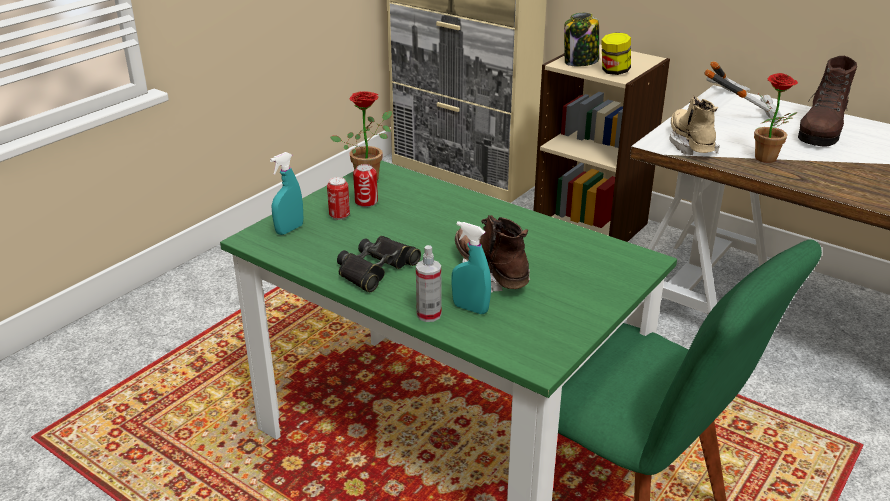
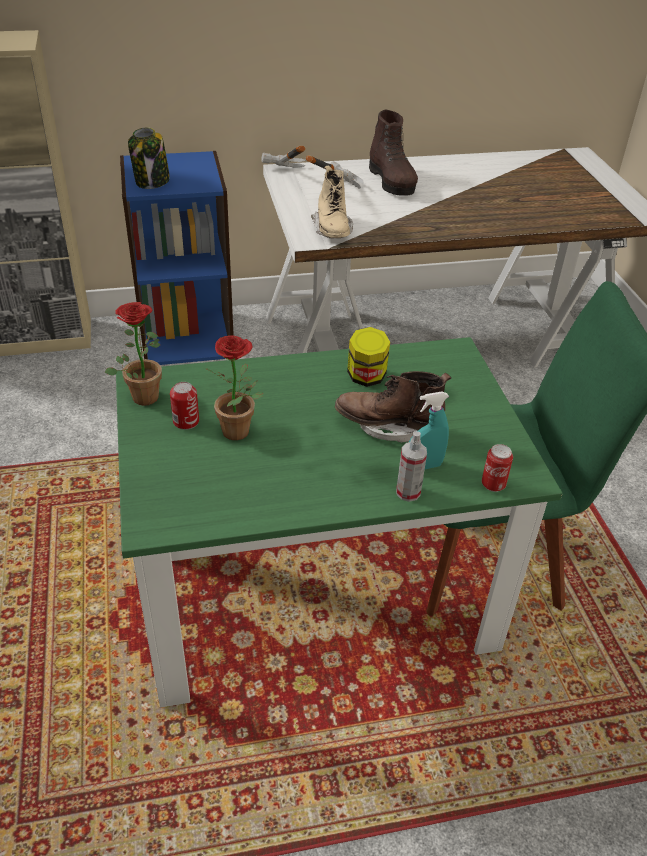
camera: 50 degrees left, 10 degrees up
turquoise spray bottle [270,152,303,235] -> none
can [327,177,350,220] -> can moved to [482,444,513,492]
black binoculars [337,236,421,292] -> none
beige bookcase [534,44,670,242] -> blue bookcase [120,151,234,365]
jar [601,33,631,75] -> jar moved to [347,327,390,387]
beige boot [669,96,720,155] -> beige boot turned 135 degrees counterclockwise [311,166,353,238]
potted plant [754,73,798,163] -> potted plant moved to [205,335,263,440]

